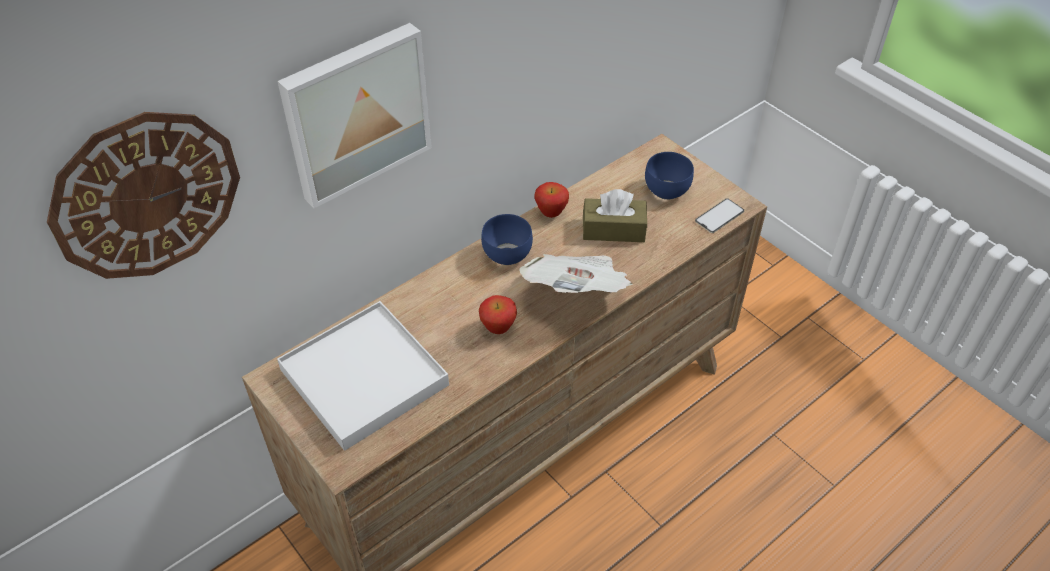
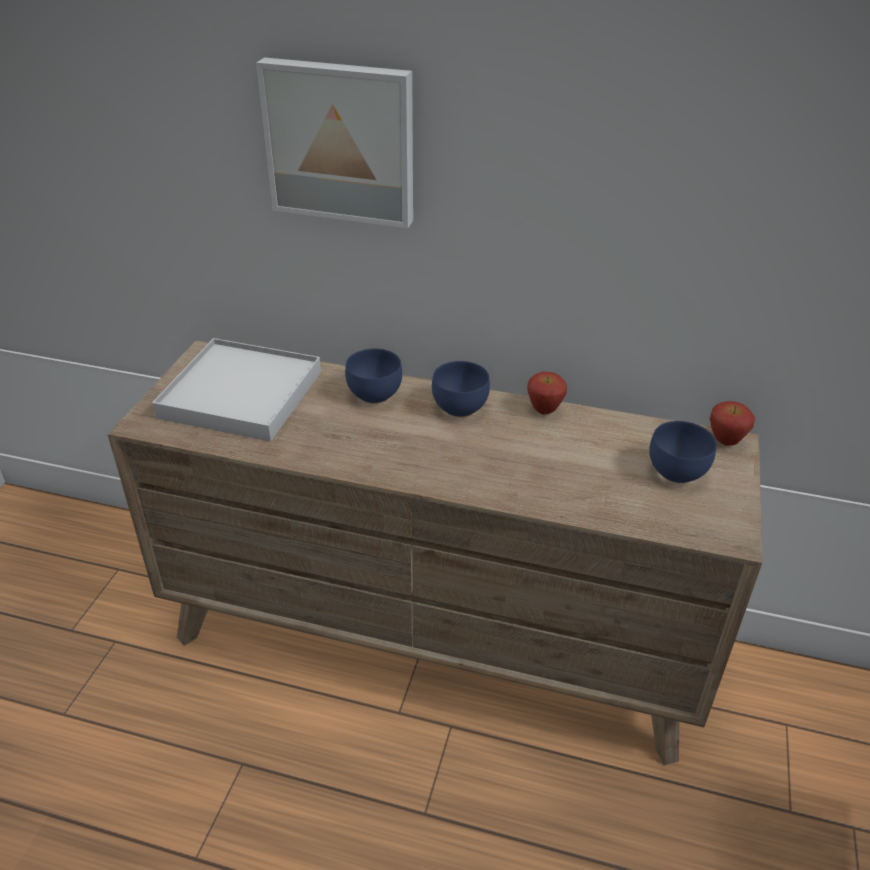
camera: 55 degrees right, 10 degrees down
wall clock [47,112,240,279] -> none
apple [479,295,517,334] -> apple moved to [710,401,755,446]
newspaper [520,254,632,293] -> none
brown tissue box [583,189,647,242] -> none
phone [695,199,744,233] -> none
none -> blue bowl [345,348,402,404]

